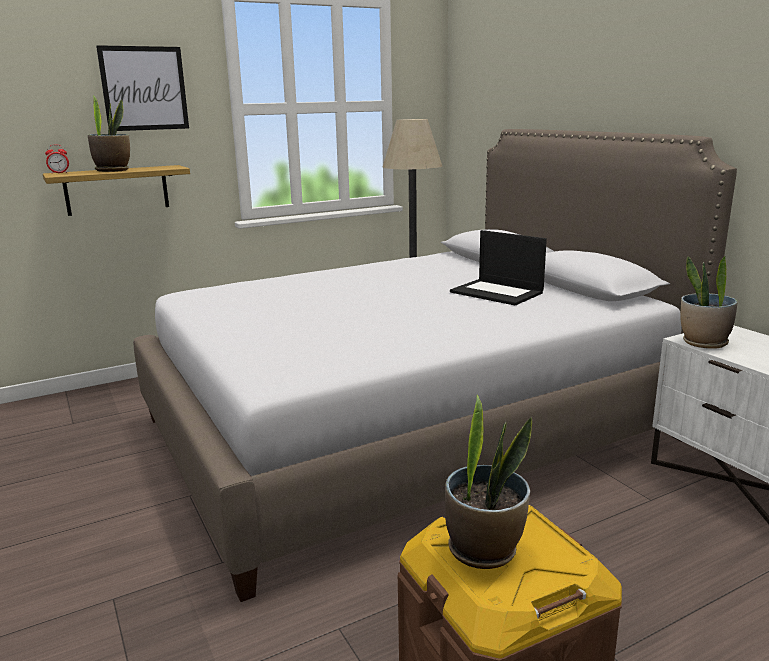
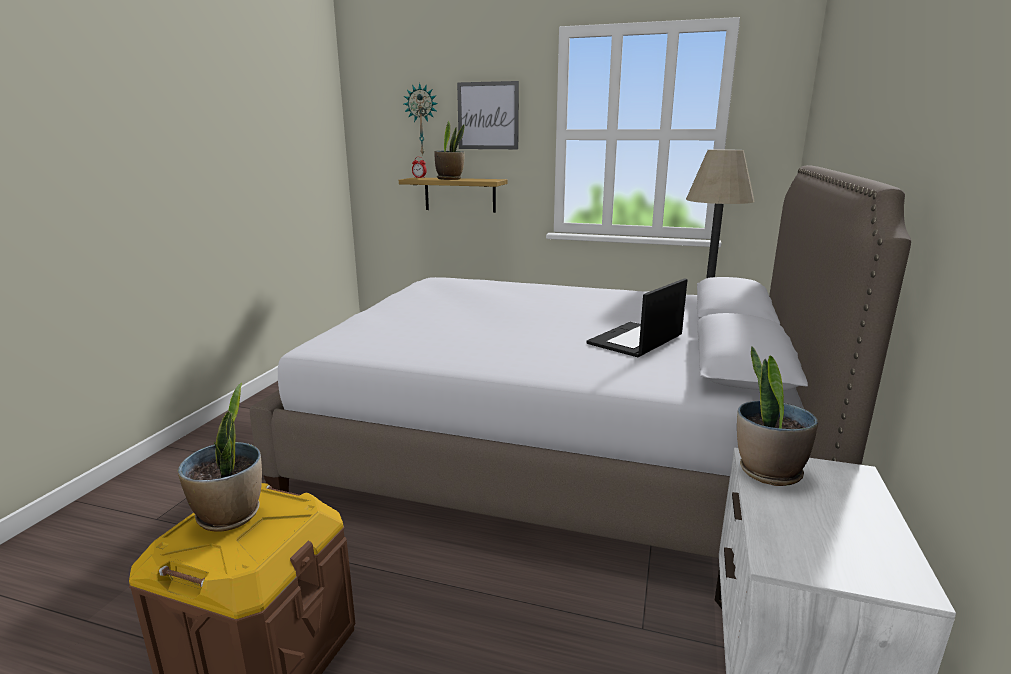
camera: 45 degrees right, 0 degrees up
laptop [450,230,547,306] -> laptop turned 45 degrees clockwise [587,278,688,357]
none -> wall clock [404,83,438,156]

